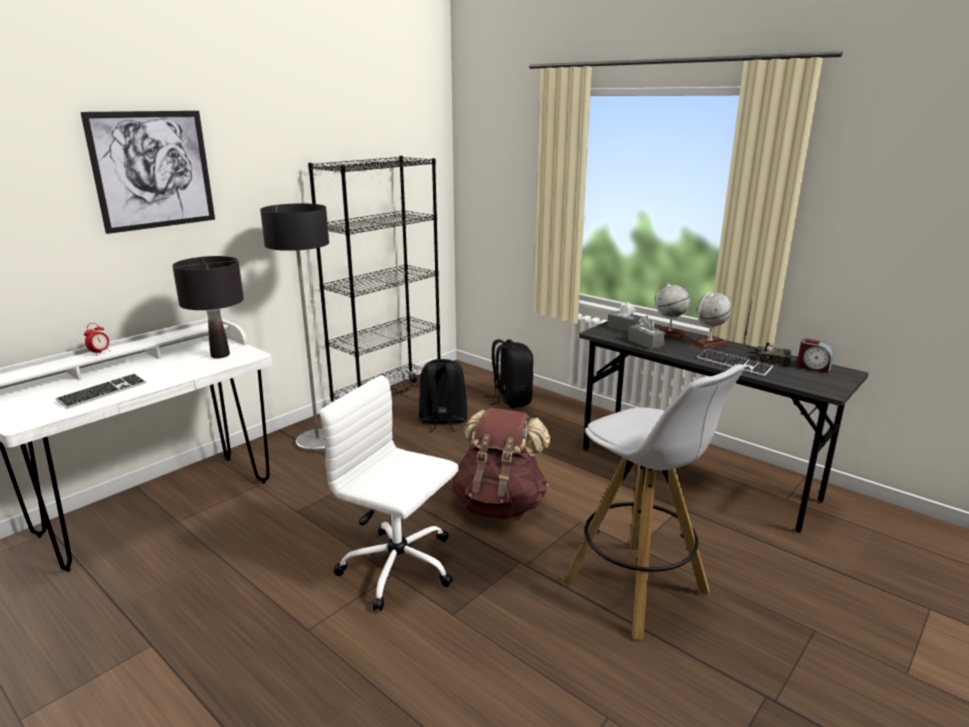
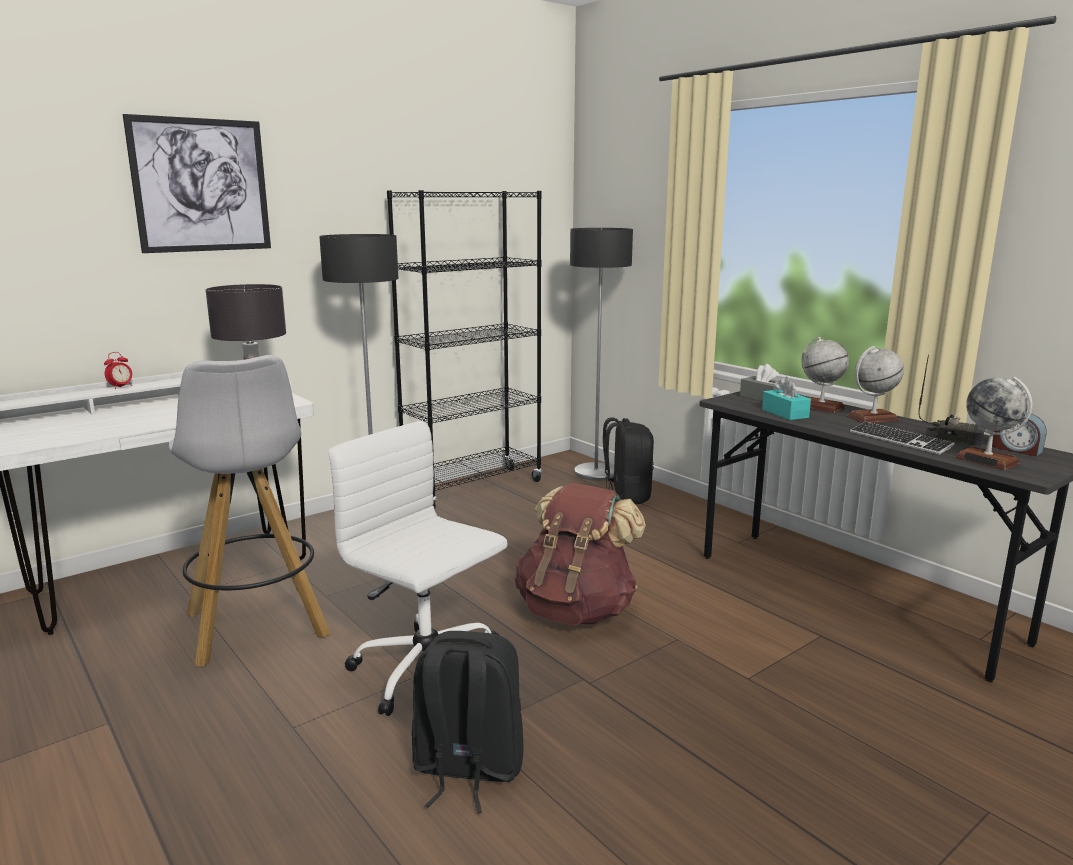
camera: 10 degrees right, 5 degrees down
keyboard [56,373,147,409] -> none
black backpack [419,359,468,432] -> black backpack moved to [412,631,524,813]
white stool [563,364,744,640] -> white stool moved to [169,355,331,666]
grey tissue box [628,316,666,349] -> turquoise tissue box [762,377,811,420]
none -> floor lamp [570,228,633,481]
none -> globe [955,377,1032,470]

